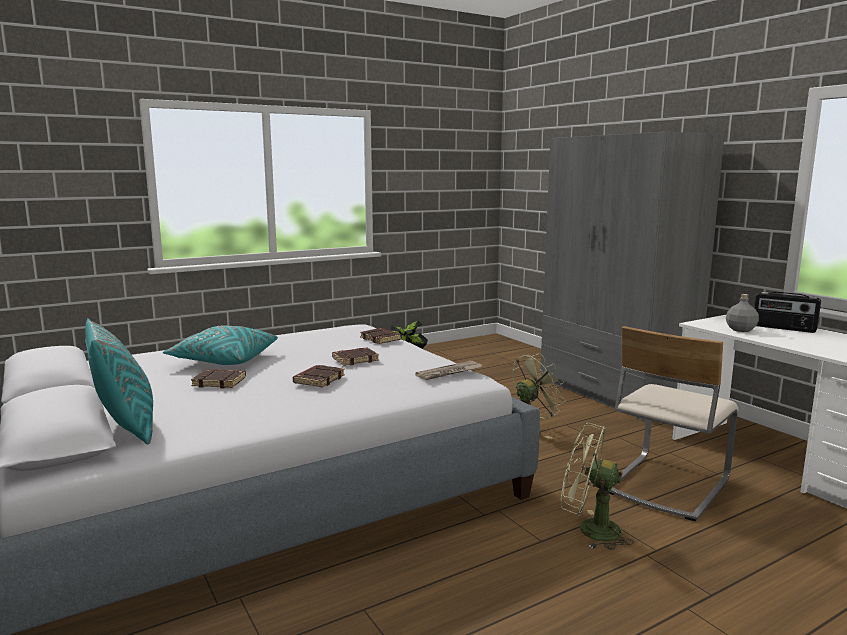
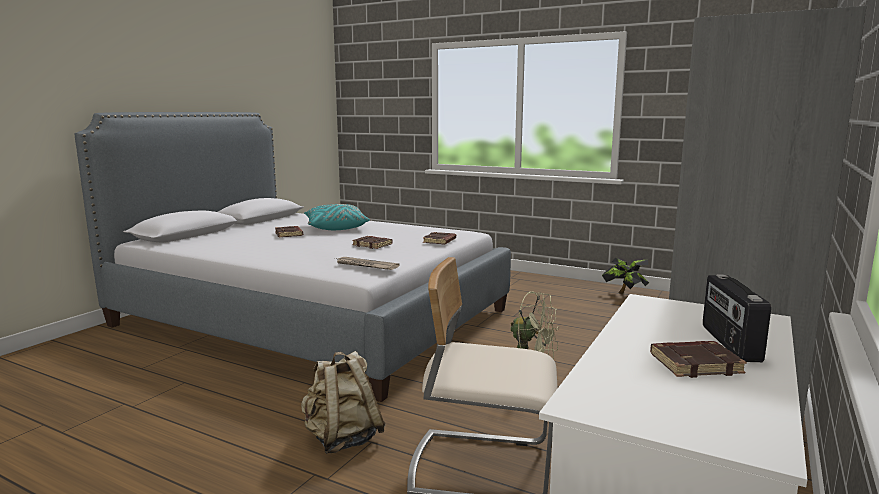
camera: 60 degrees right, 0 degrees up
turquoise pillow [85,318,153,445] -> none
brown book [293,365,345,388] -> brown book moved to [650,341,747,378]
green fan [561,423,634,550] -> beige backpack [301,351,386,454]
grey bottle [726,294,759,332] -> none

